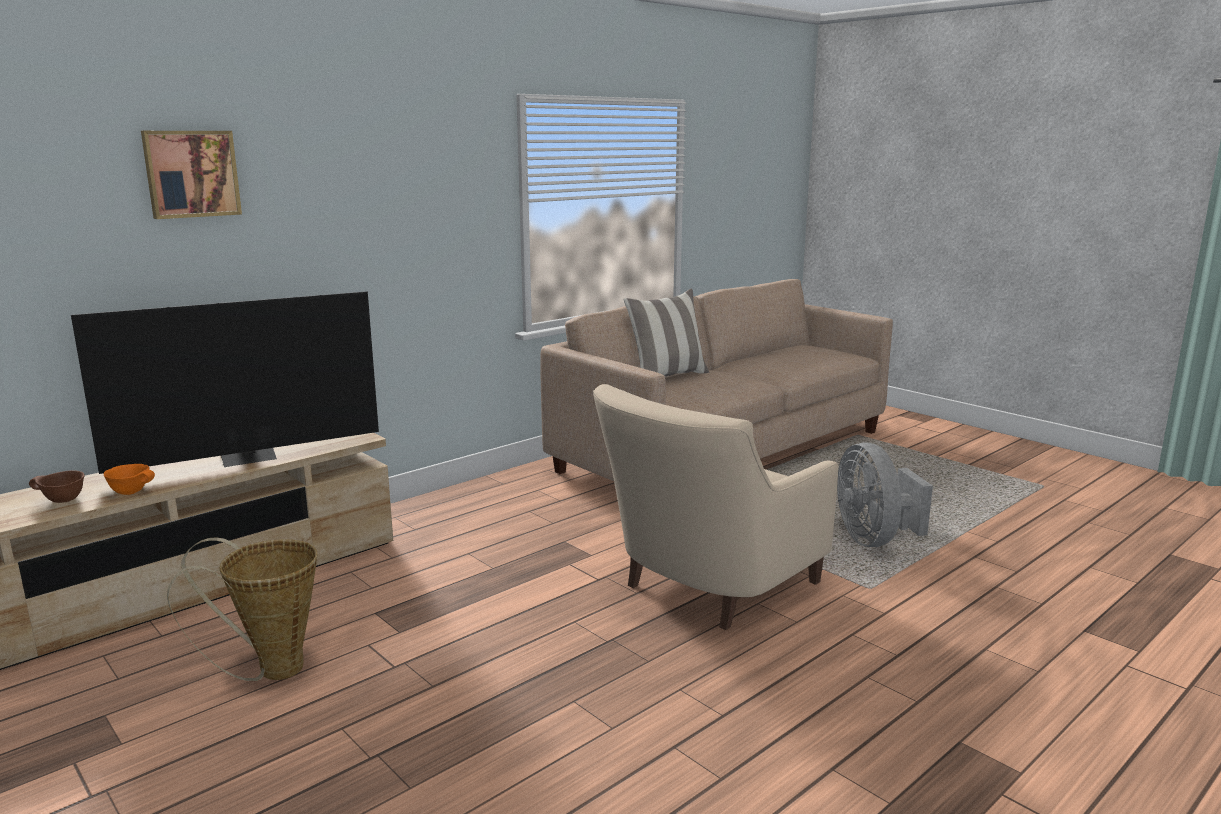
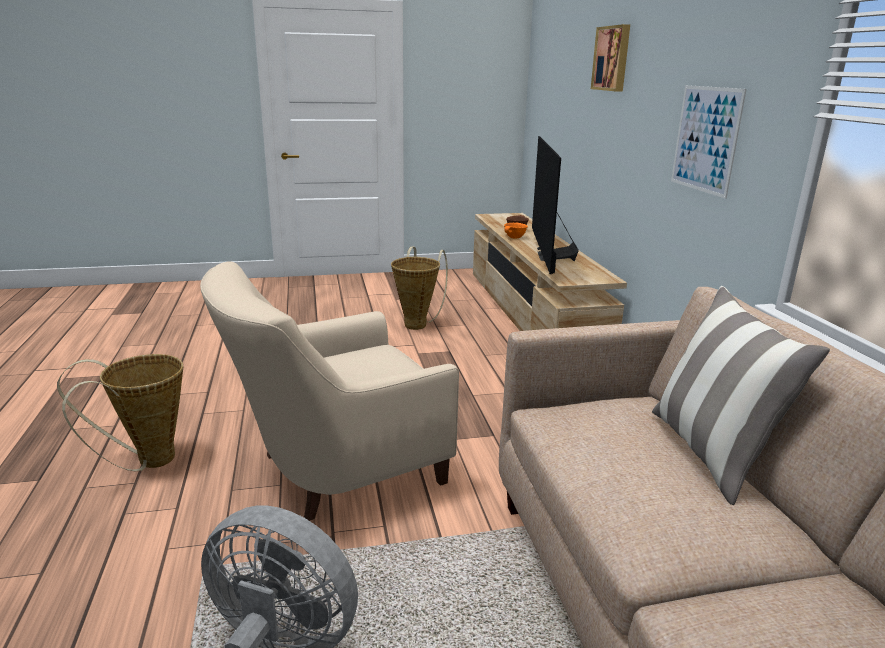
camera: 120 degrees right, 5 degrees up
beige armchair [593,384,839,630] -> beige armchair turned 105 degrees counterclockwise [200,261,459,521]
none -> basket [57,354,183,471]
none -> picture [671,85,747,199]

